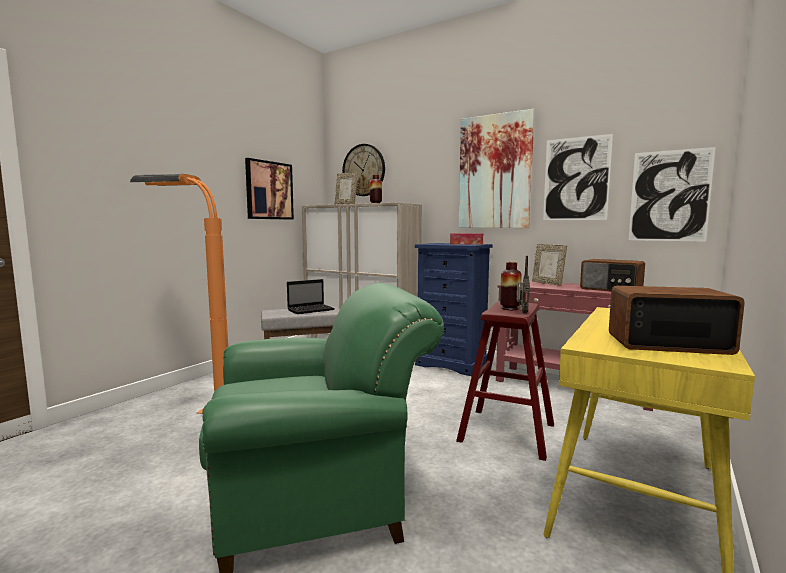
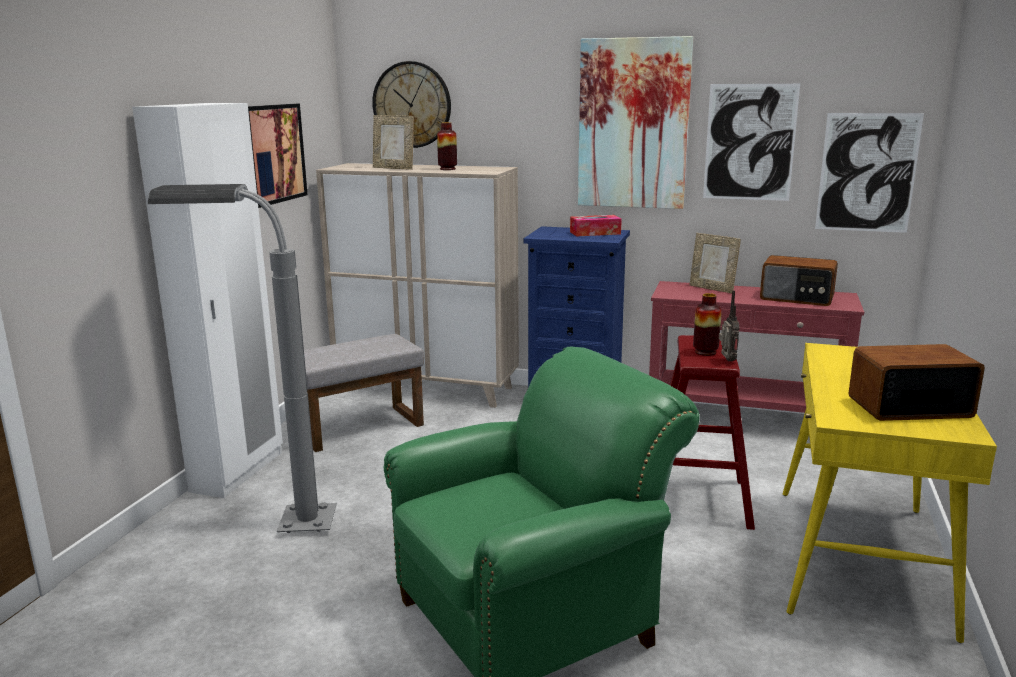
camera: 15 degrees left, 10 degrees up
orange floor lamp [130,174,228,414] -> grey floor lamp [148,184,337,533]
laptop [287,279,335,314] -> none
none -> white wardrobe [132,103,283,498]

